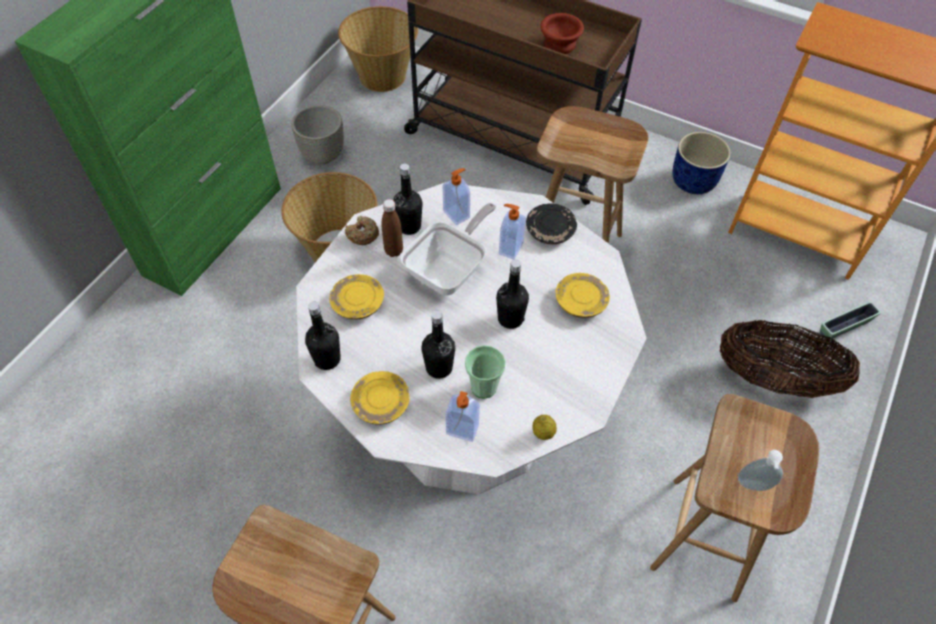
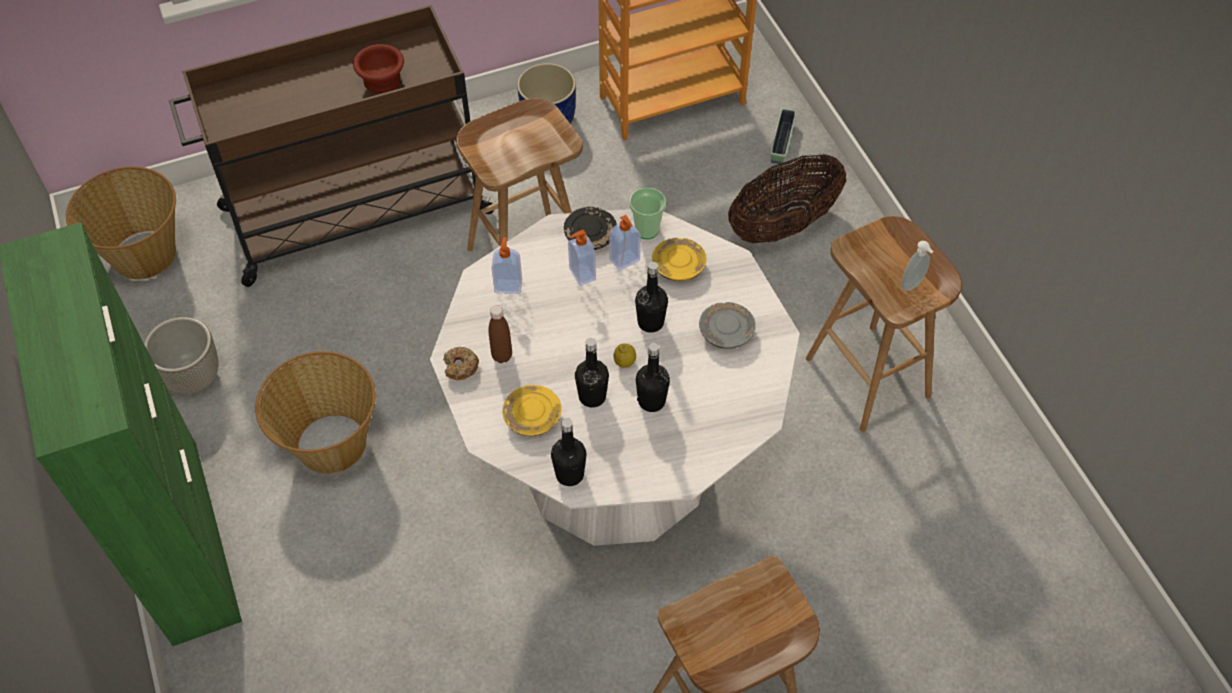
camera: 50 degrees left, 0 degrees up
yellow plate [350,371,410,425] -> none
black bottle [393,164,423,235] -> black bottle moved to [575,338,609,408]
frying pan [401,203,496,296] -> none
soap dispenser [445,391,480,442] -> soap dispenser moved to [609,215,641,271]
cup [465,345,506,398] -> cup moved to [630,188,666,239]
lemon [533,415,557,440] -> lemon moved to [614,344,636,368]
none -> grey plate [699,302,756,349]

